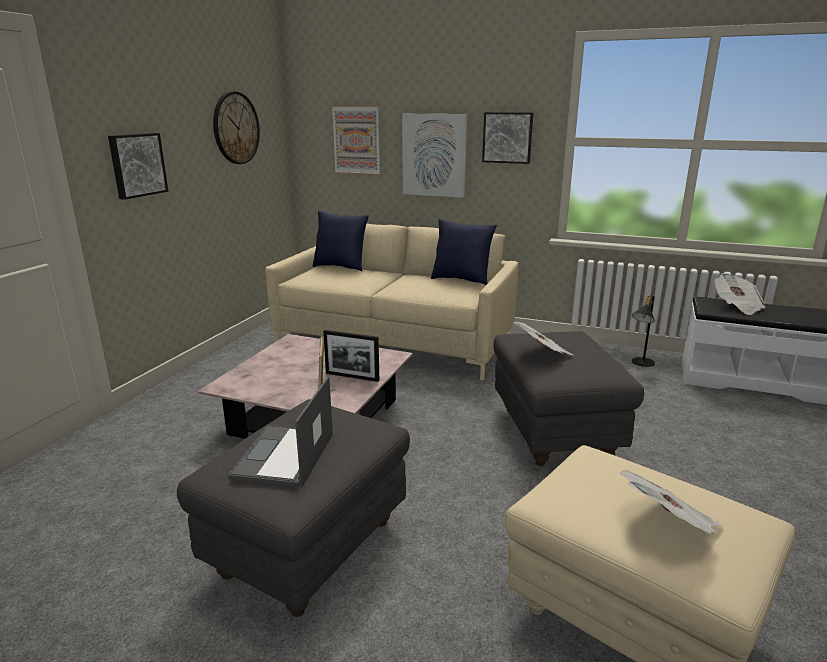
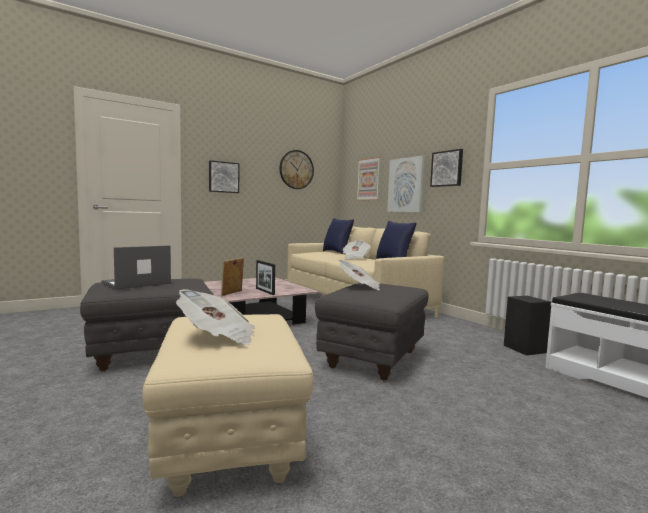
camera: 35 degrees right, 15 degrees down
black table lamp [632,295,655,367] -> black speaker [504,296,552,356]
newspaper [714,273,765,315] -> newspaper moved to [343,240,371,259]

